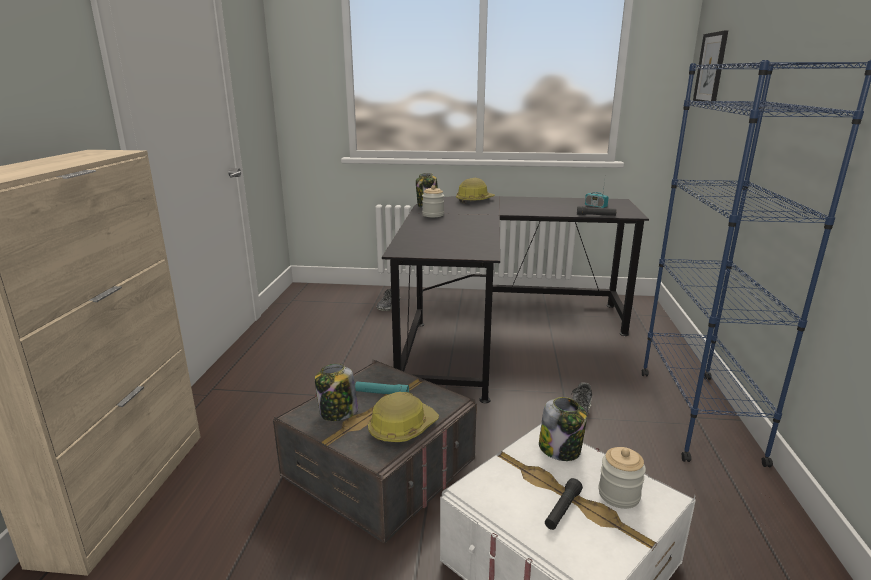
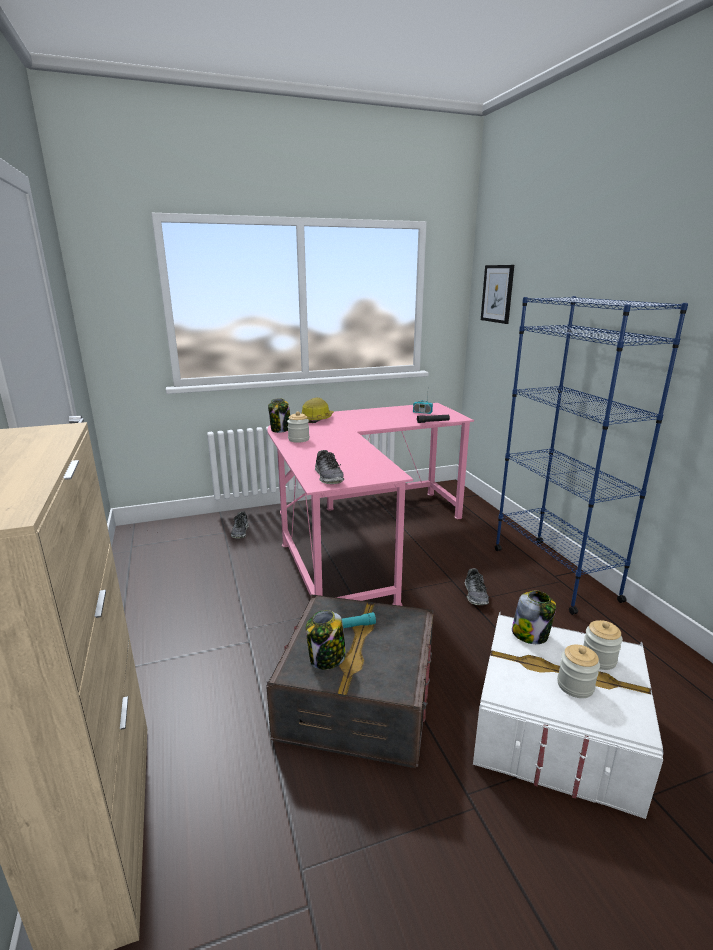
camera: 25 degrees left, 0 degrees up
hard hat [368,392,439,444] -> none
black desk [382,196,649,403] -> pink desk [267,403,474,606]
black flashlight [545,478,583,530] -> jar [557,645,600,698]
none -> shoe [315,450,344,484]

